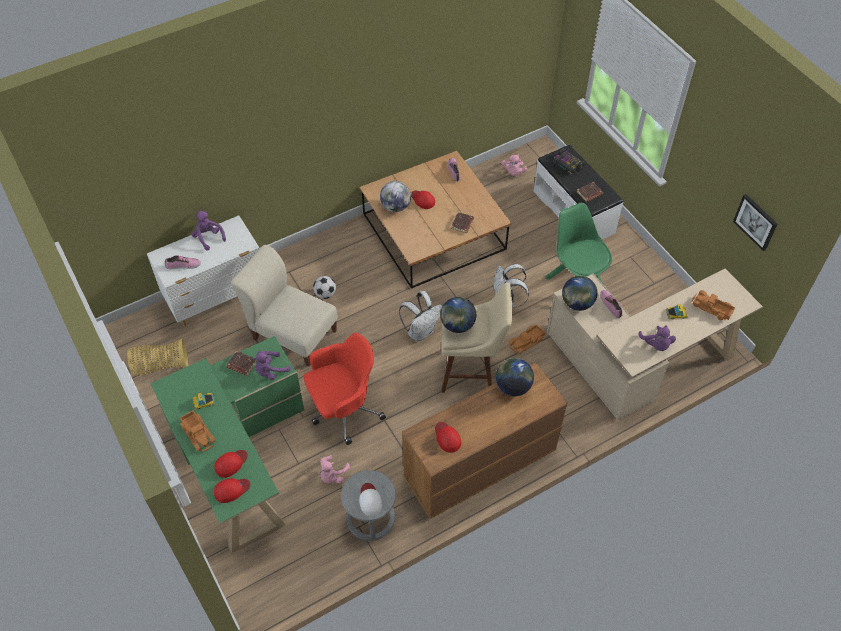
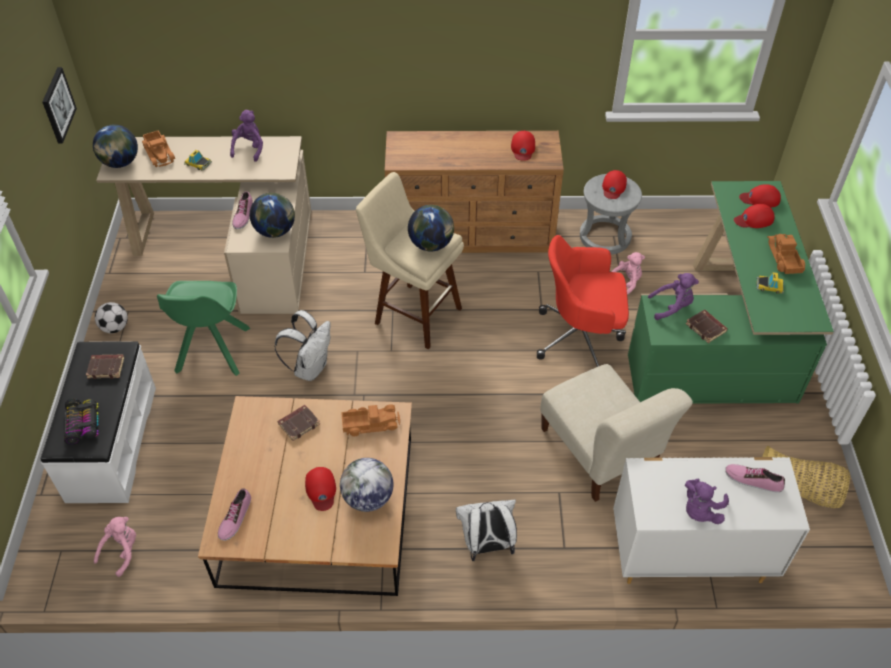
camera: 150 degrees left, 5 degrees down
purple plush toy [191,210,226,251] -> purple plush toy turned 45 degrees clockwise [685,479,729,524]
football [313,276,336,299] -> football moved to [95,302,128,333]
white cap [359,483,382,516] -> red cap [602,170,627,199]
white backpack [399,291,442,341] -> white backpack moved to [456,499,517,561]
globe [496,358,534,396] -> globe moved to [93,124,138,168]
toy truck [508,324,545,354] -> toy truck moved to [341,404,400,437]

